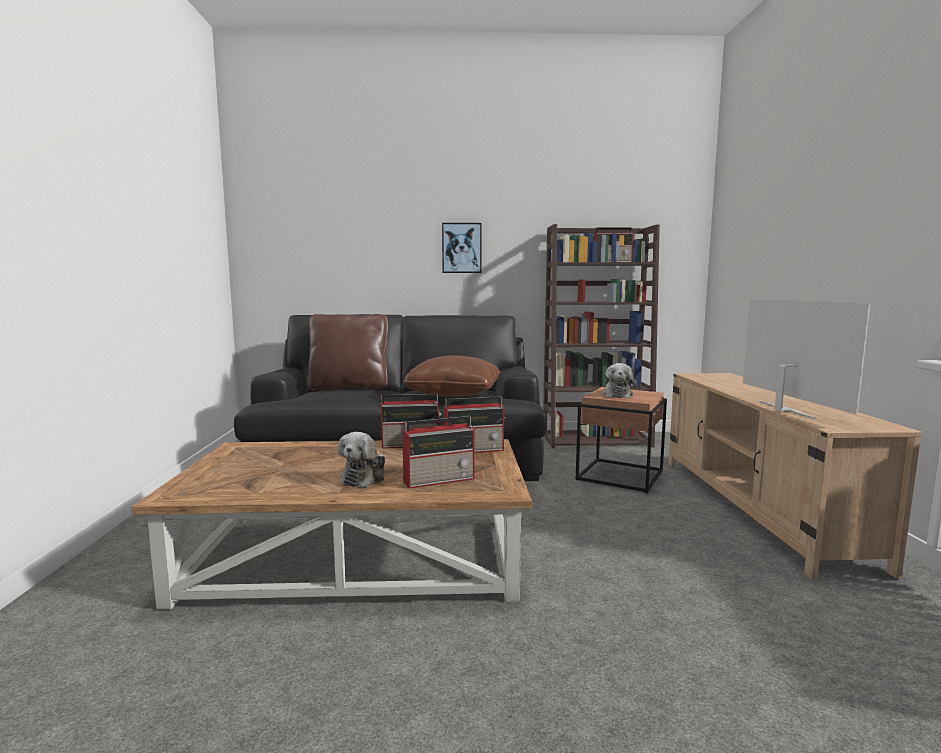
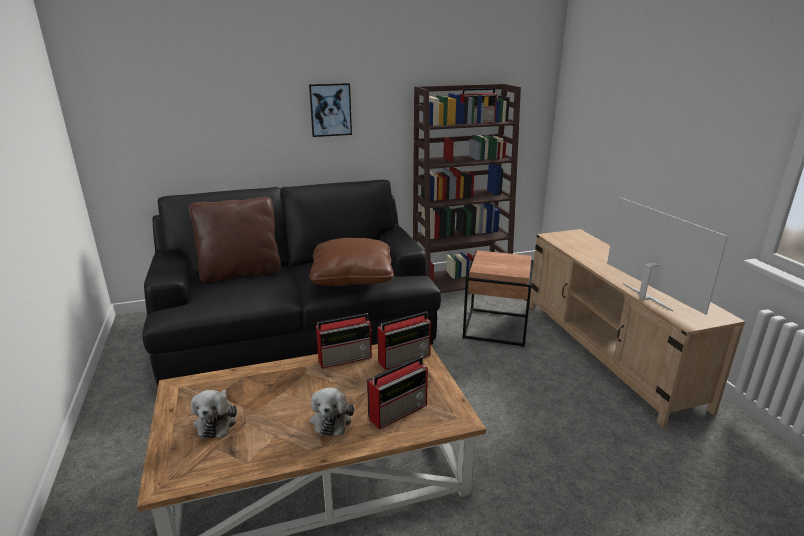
camera: 15 degrees left, 15 degrees up
plush toy [602,363,637,398] -> plush toy moved to [191,389,237,439]

